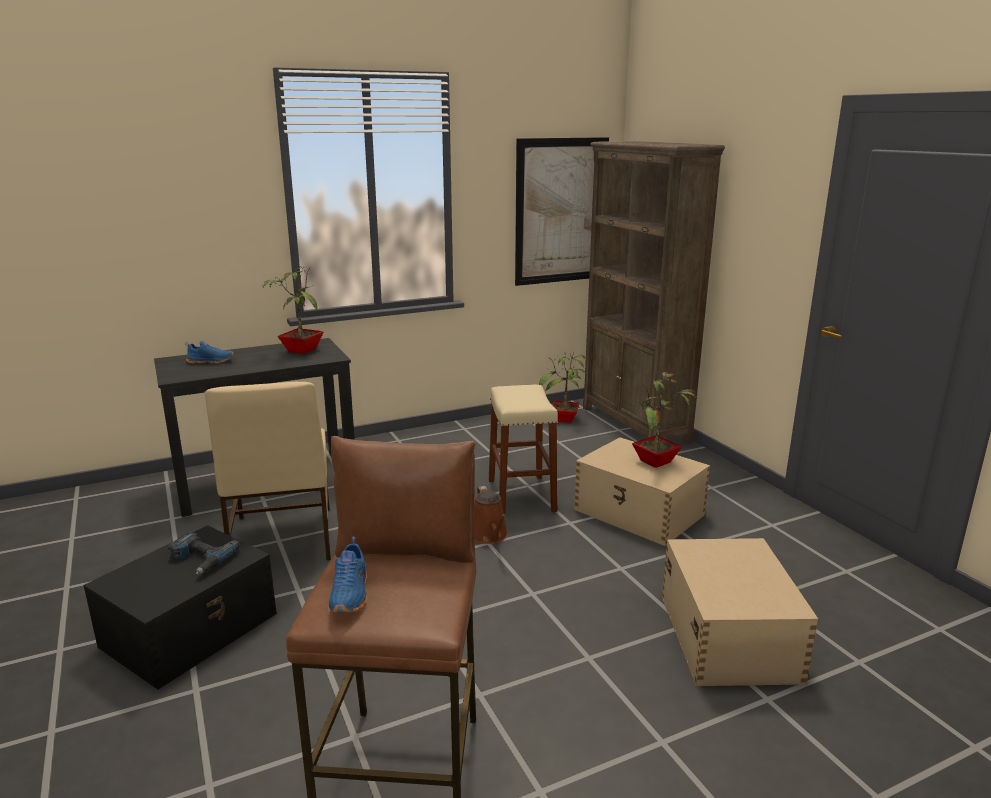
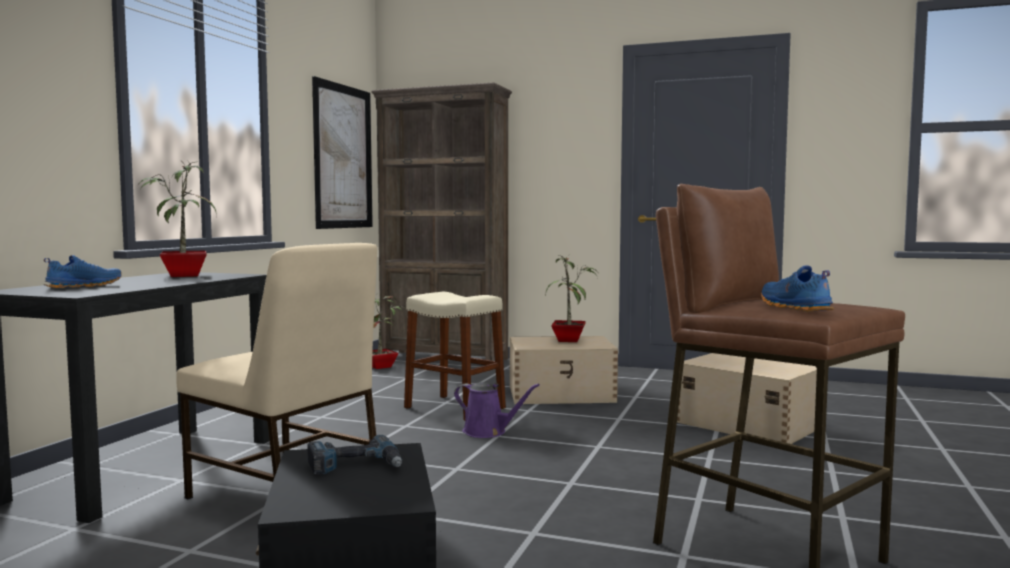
camera: 45 degrees left, 15 degrees down
blue shoe [328,537,367,613] -> blue shoe turned 150 degrees counterclockwise [761,265,834,312]
brown watering can [474,486,508,544] -> purple watering can [454,382,540,438]

